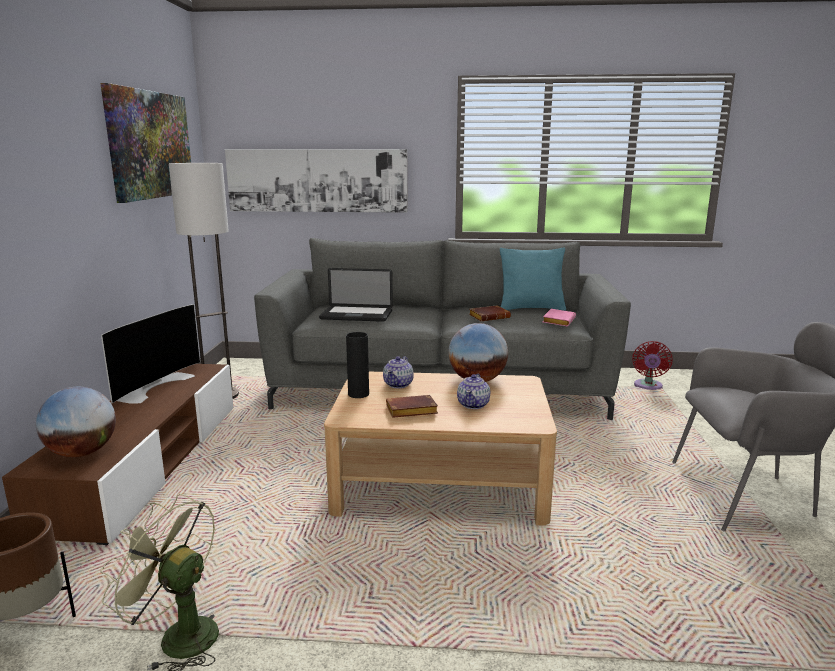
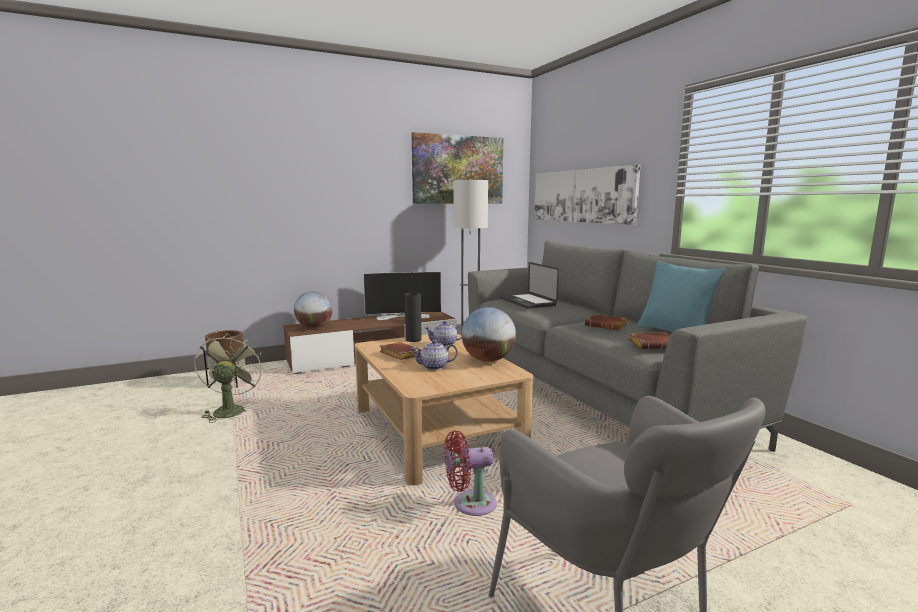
camera: 60 degrees right, 5 degrees down
pink book [543,309,576,326] -> brown book [628,332,670,349]
red fan [632,341,673,390] -> red fan moved to [445,430,497,516]

